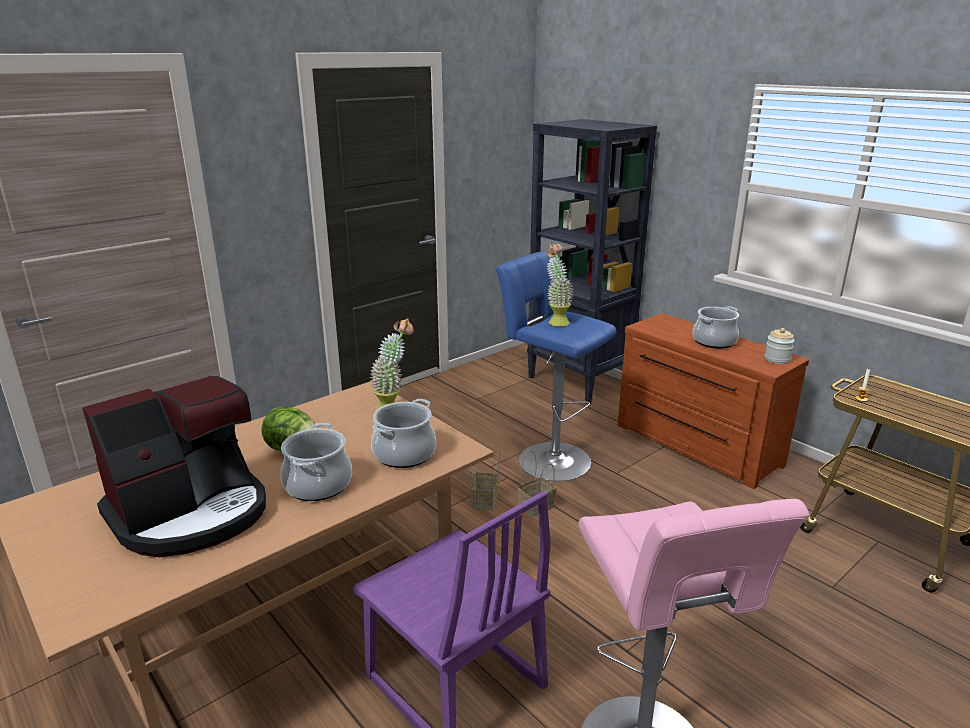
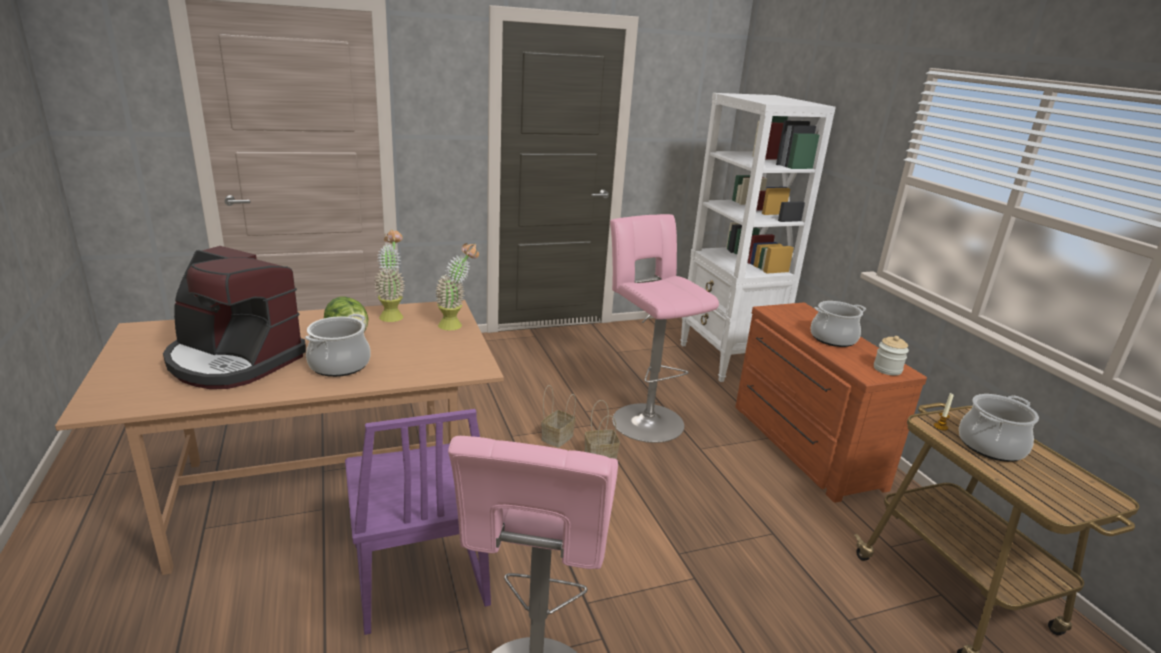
camera: 20 degrees right, 0 degrees up
coffee machine [82,376,266,557] -> coffee machine turned 45 degrees clockwise [163,246,306,389]
cooking pot [371,399,436,468] -> cooking pot moved to [959,394,1039,462]
blue stool [495,251,616,482] -> pink stool [610,214,719,443]
black bookcase [527,119,657,405] -> white bookcase [680,93,836,382]
potted plant [547,244,574,326] -> potted plant moved to [374,229,405,322]

